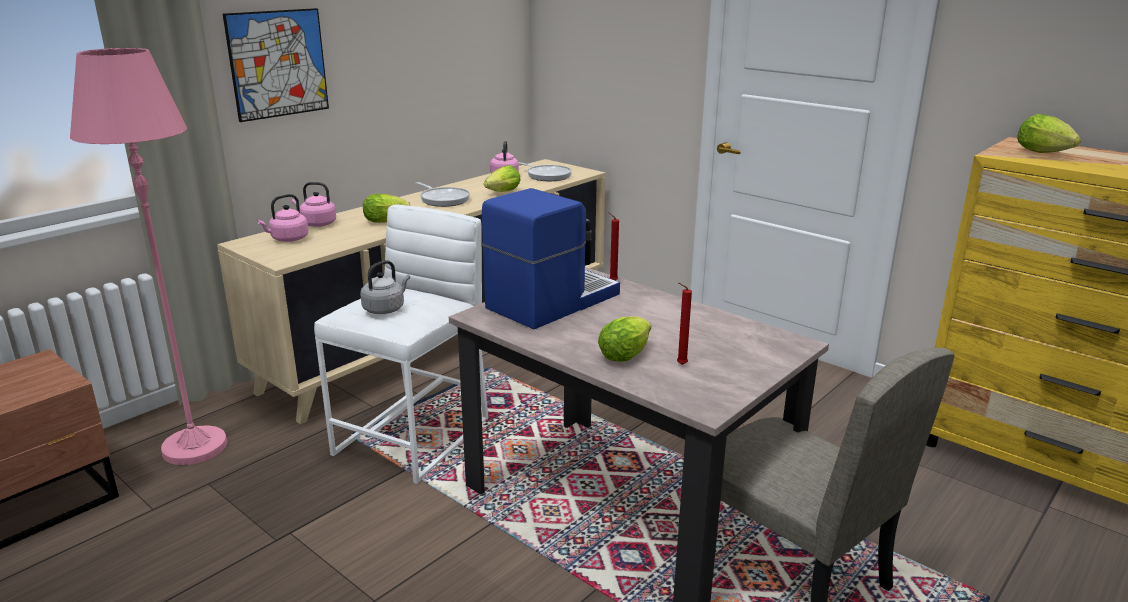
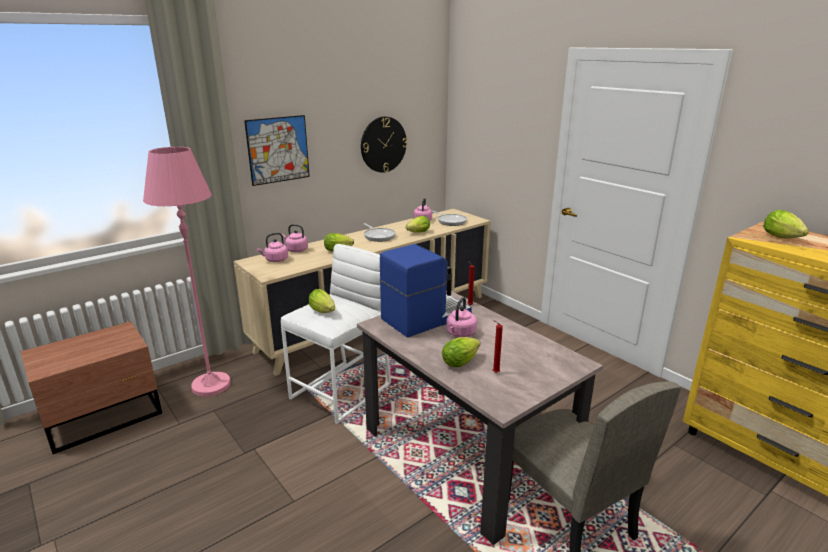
camera: 10 degrees right, 0 degrees up
grey kettle [360,260,410,314] -> lettuce [309,289,335,313]
none -> wall clock [361,117,407,173]
none -> pink kettle [446,297,477,337]

